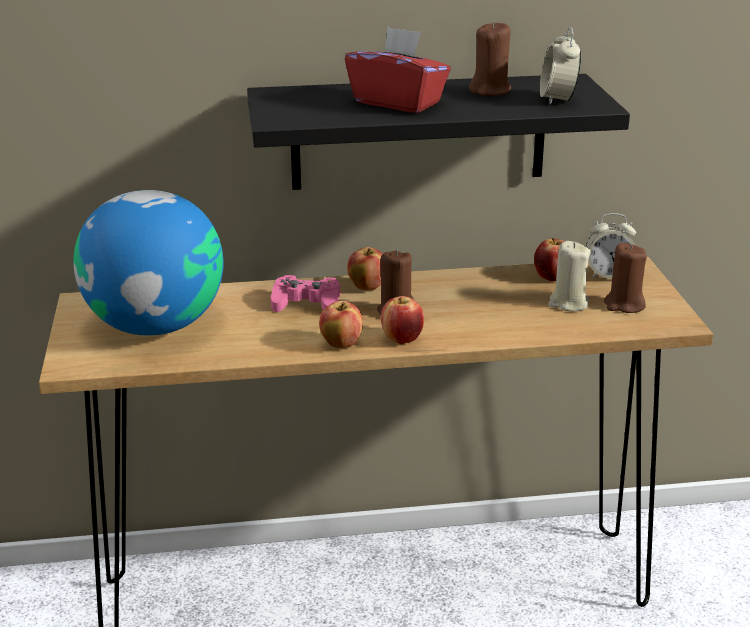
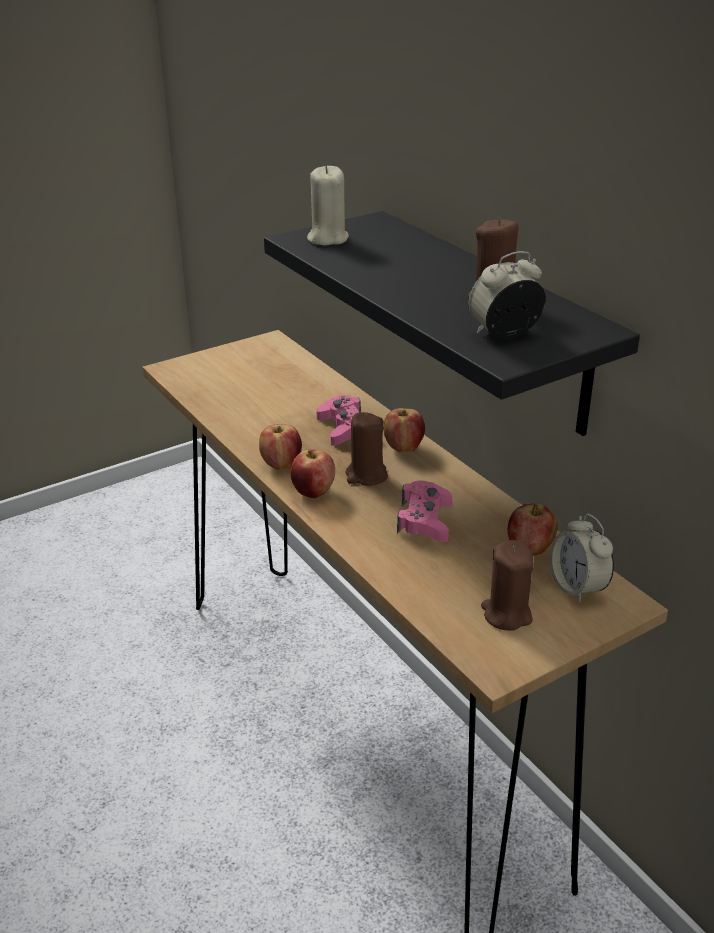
camera: 65 degrees right, 5 degrees up
globe [73,190,224,336] -> none
red tissue box [345,27,451,113] -> none
beige candle [548,241,591,311] -> beige candle moved to [307,165,349,246]
none -> pink game controller [397,480,452,542]

